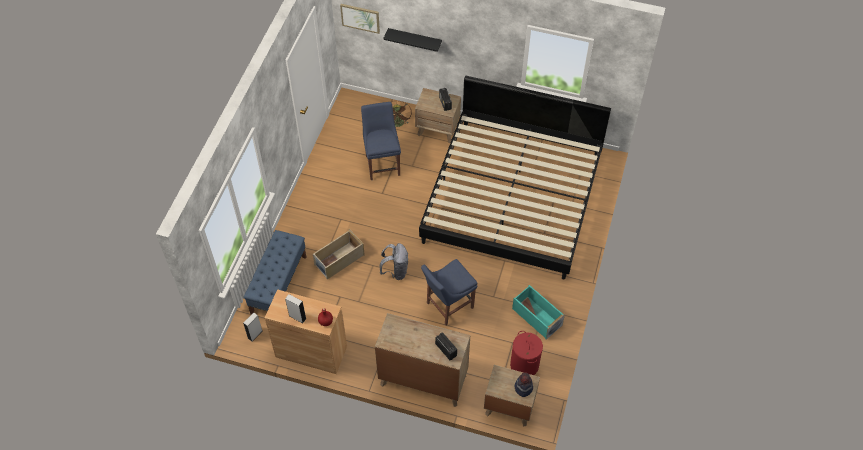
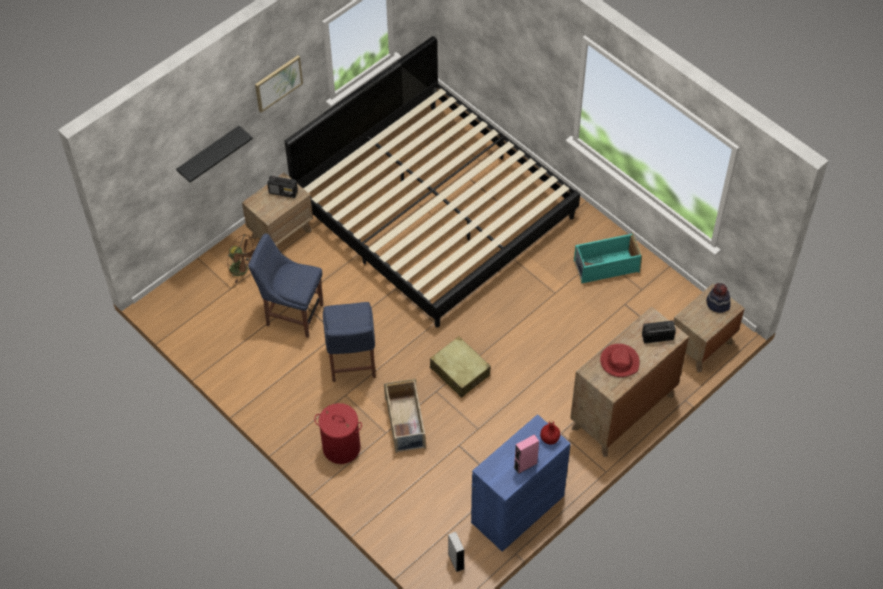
camera: 60 degrees left, 0 degrees up
blue bench [244,230,306,314] -> none
brown cabinet [265,289,347,374] -> blue cabinet [471,414,571,552]
grey speaker [285,294,307,323] -> pink speaker [514,434,539,474]
picture [340,4,380,34] -> picture moved to [255,55,303,113]
grey backpack [380,243,408,280] -> beige suitcase [430,336,491,398]
blue chair [421,259,477,326] -> blue chair moved to [323,302,376,382]
red laundry basket [510,331,543,375] -> red laundry basket moved to [314,403,362,464]
none -> red hat [600,344,640,377]

